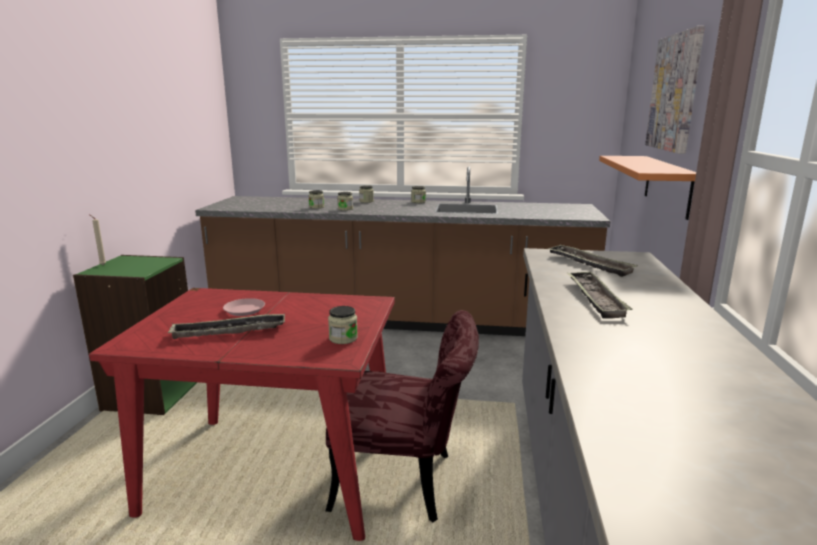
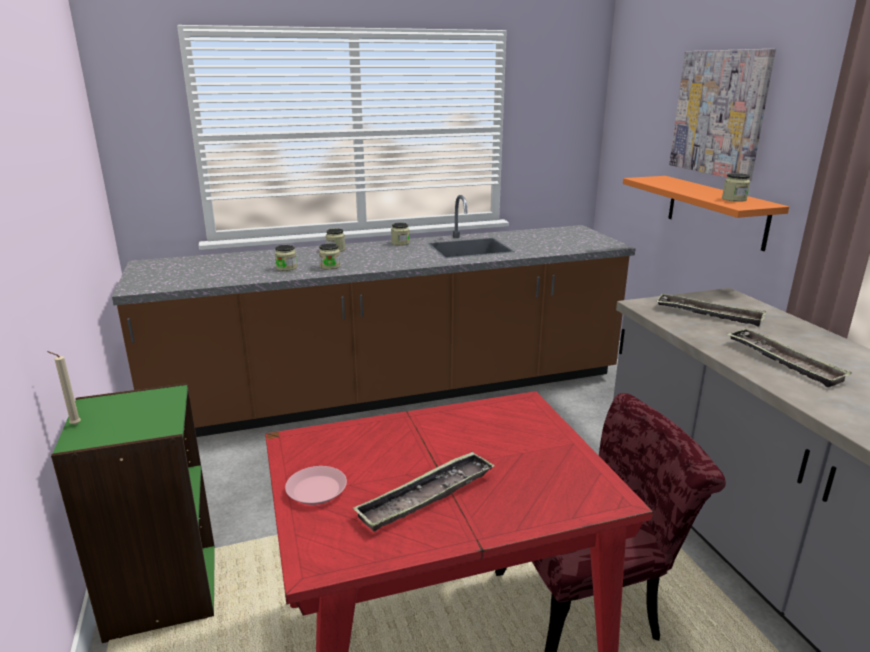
camera: 25 degrees left, 5 degrees up
pink plate [223,298,265,316] -> pink plate moved to [285,466,347,505]
jar [328,306,358,344] -> jar moved to [722,173,750,202]

